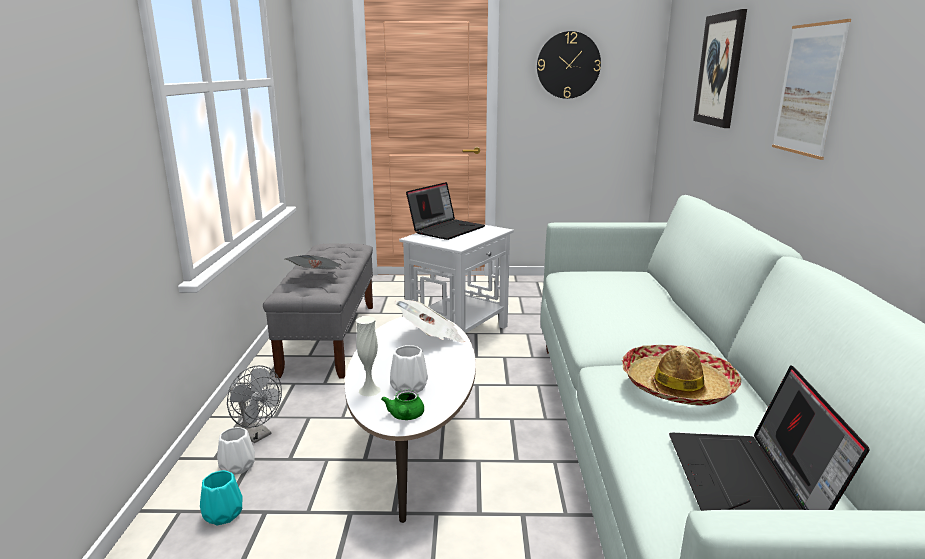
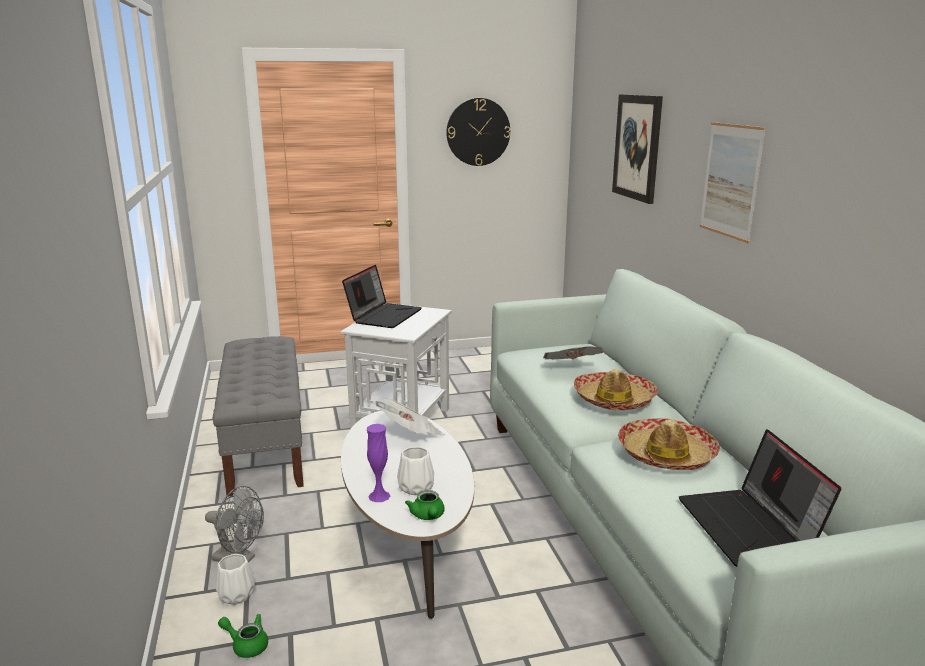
camera: 15 degrees left, 0 degrees up
turquoise vase [200,470,243,525] -> green teapot [218,614,268,658]
newspaper [285,255,341,269] -> newspaper moved to [543,346,603,359]
white vase [356,316,381,396] -> purple vase [367,424,390,502]
none -> hat [574,369,658,410]

